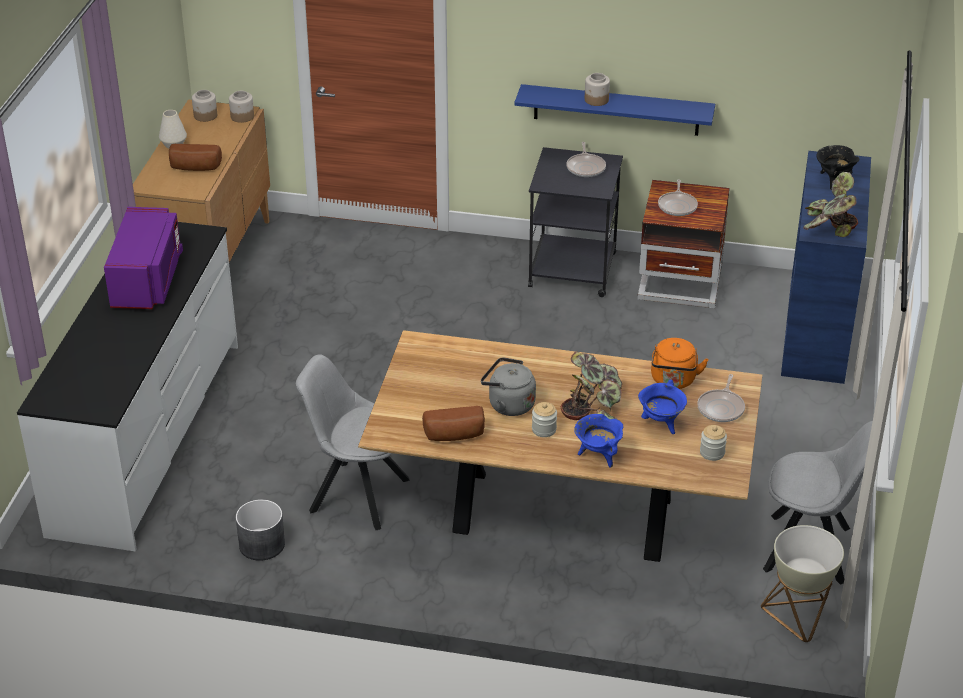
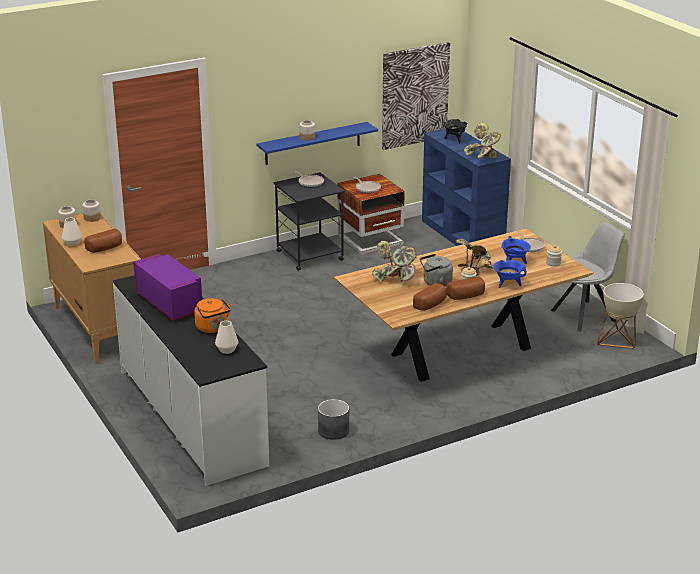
camera: 40 degrees left, 10 degrees down
grey chair [296,354,410,530] -> none
orange kettle [651,338,709,389] -> orange kettle moved to [194,298,231,333]
none -> white vase [215,321,238,354]
none -> potted plant [372,241,417,282]
none -> picture [382,42,450,150]
none -> bread [446,277,485,300]

